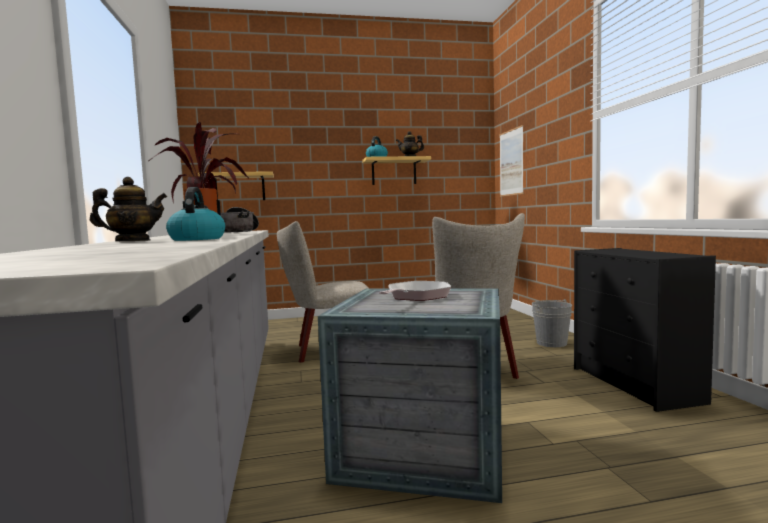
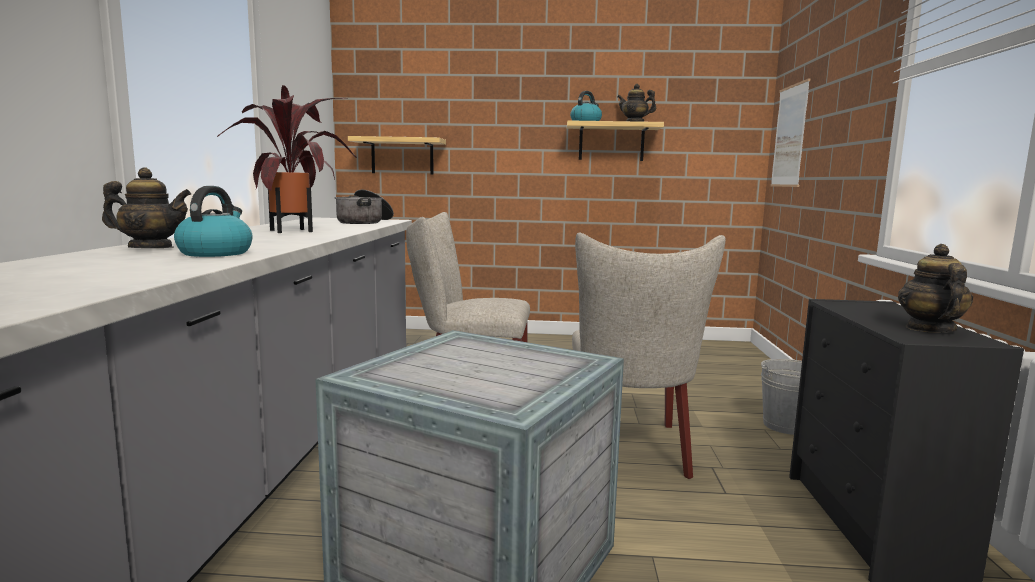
camera: 15 degrees right, 5 degrees up
frying pan [379,281,451,301] -> none
none -> teapot [898,244,973,333]

